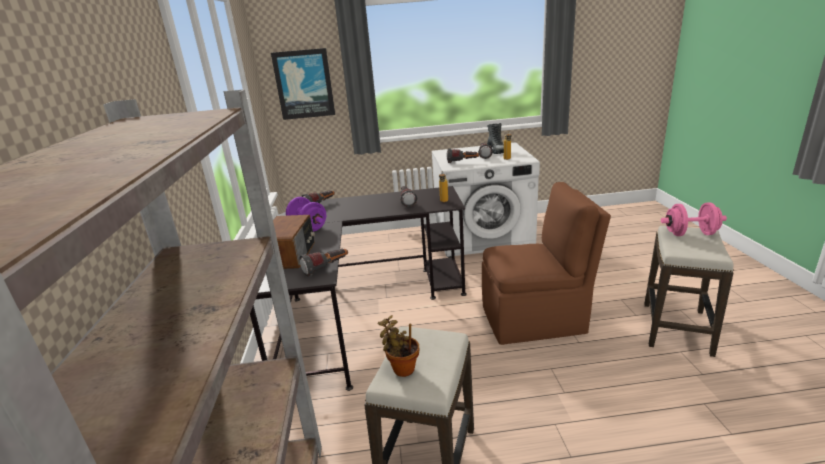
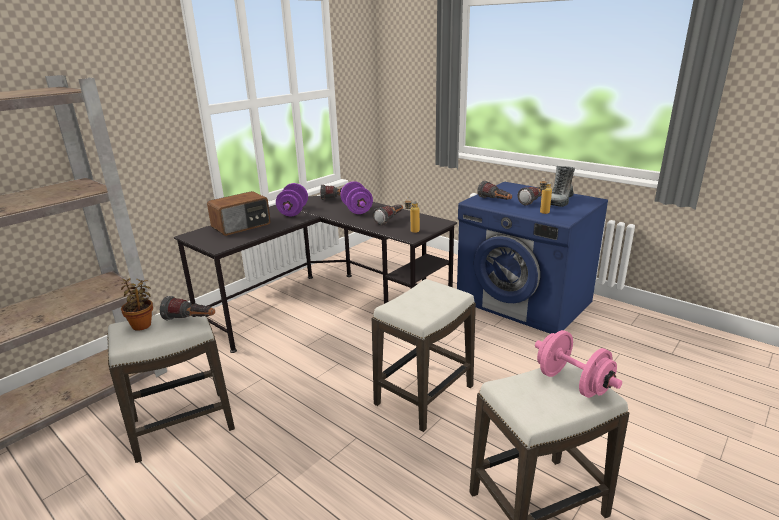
camera: 45 degrees right, 0 degrees up
picture [271,48,335,120] -> none
flashlight [299,249,348,277] -> flashlight moved to [160,296,215,320]
white washing machine [432,142,540,258] -> blue washing machine [457,182,608,334]
brown chair [482,182,611,345] -> stool [372,279,476,432]
none -> purple dumbbell [340,181,373,214]

